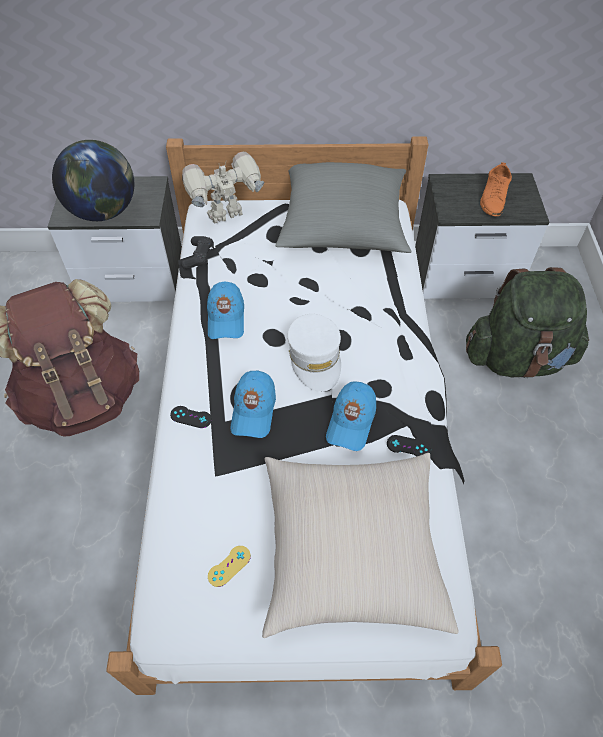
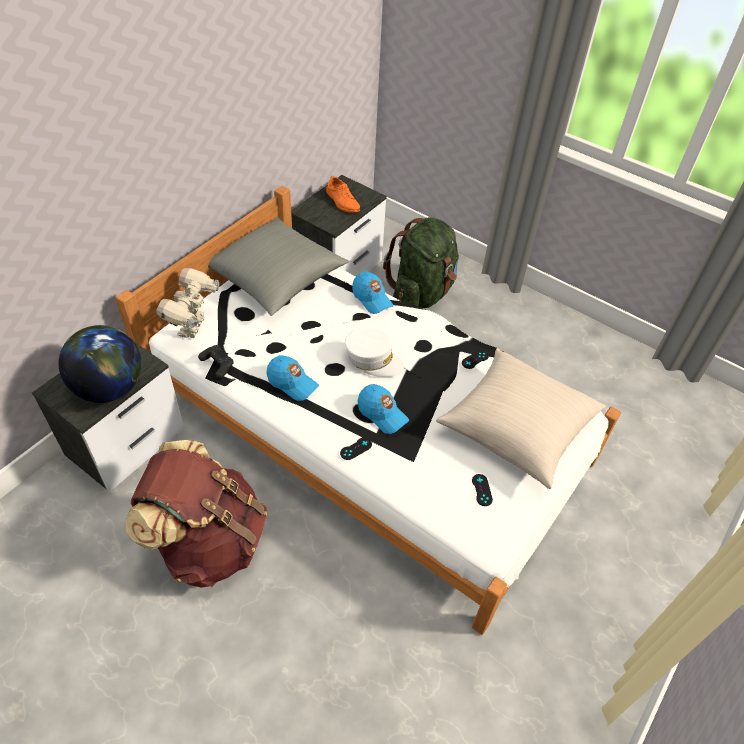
camera: 55 degrees left, 5 degrees down
yellow game controller [208,546,251,587] -> black game controller [472,474,493,506]
blue cap [326,381,376,451] -> blue cap moved to [352,271,394,314]

